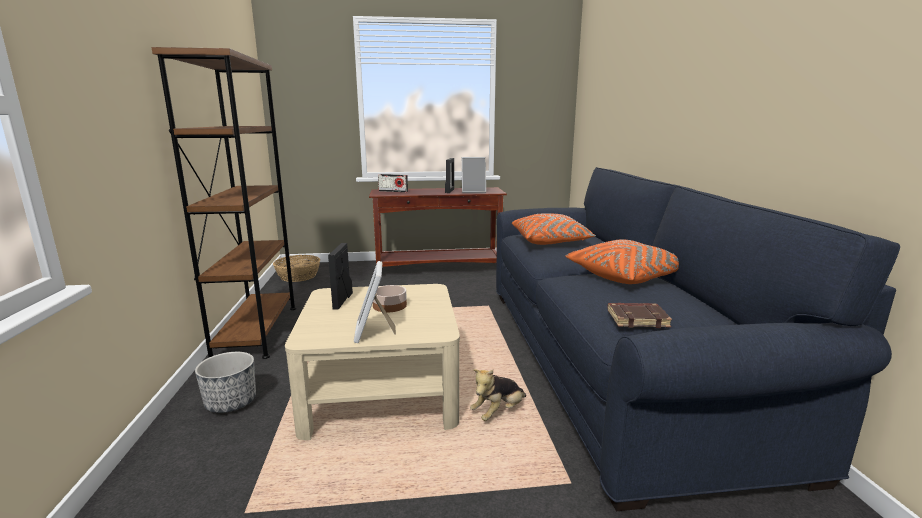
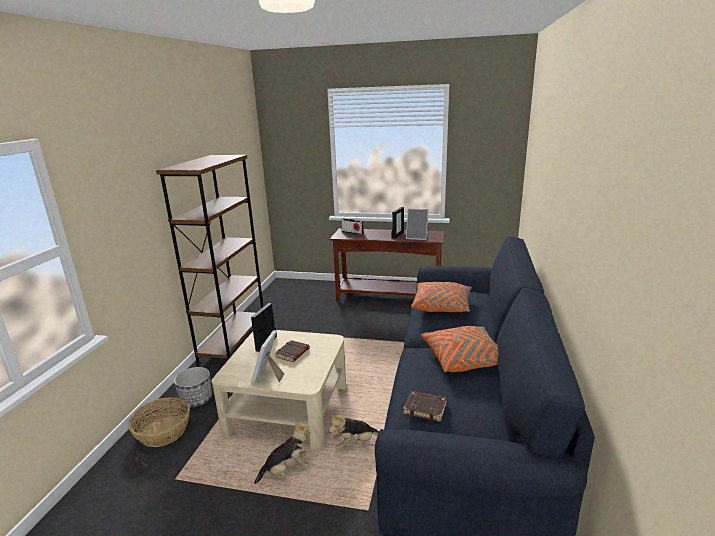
camera: 20 degrees right, 5 degrees up
basket [273,255,320,282] -> basket moved to [128,397,190,447]
bowl [373,285,407,312] -> brown book [275,340,309,362]
none -> plush toy [254,422,310,484]

